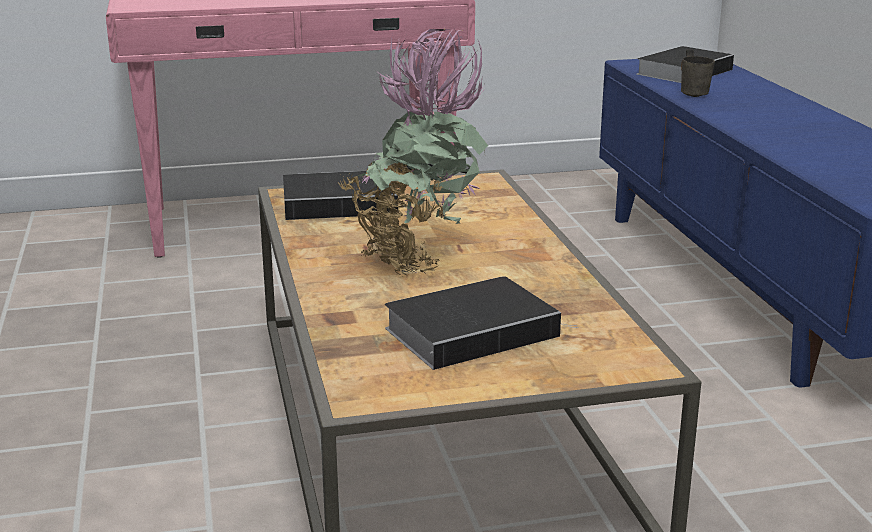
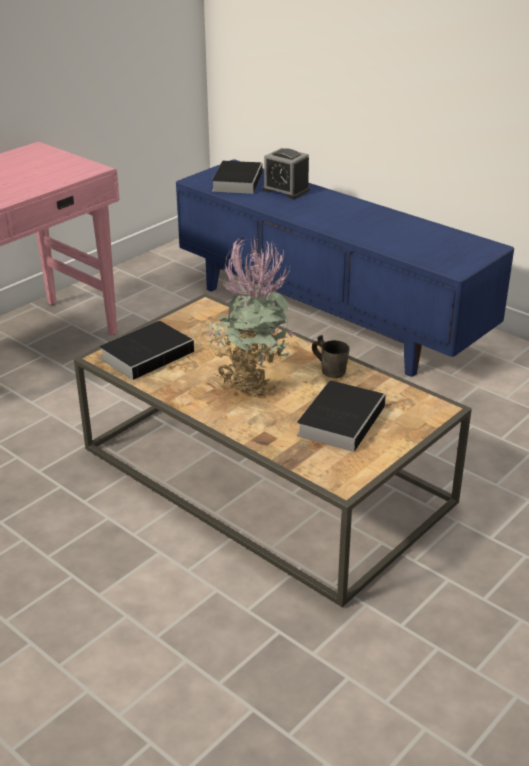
camera: 35 degrees left, 10 degrees up
grey mug [681,50,715,97] -> grey mug moved to [312,335,350,378]
none -> alarm clock [262,148,310,199]

